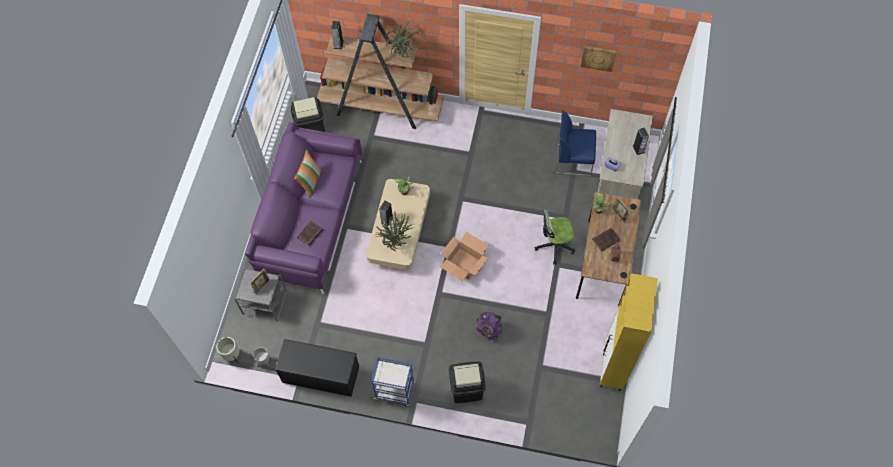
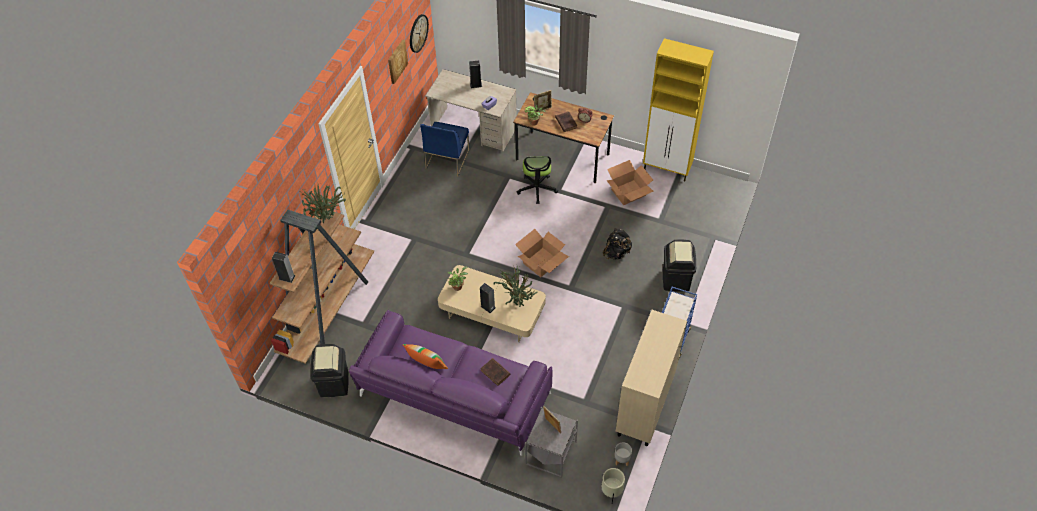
camera: 80 degrees left, 10 degrees down
black bench [275,339,359,397] -> beige cabinet [616,310,687,446]
purple backpack [476,312,502,340] -> black backpack [603,228,632,260]
none -> wall clock [410,14,429,53]
none -> cardboard box [606,160,654,205]

